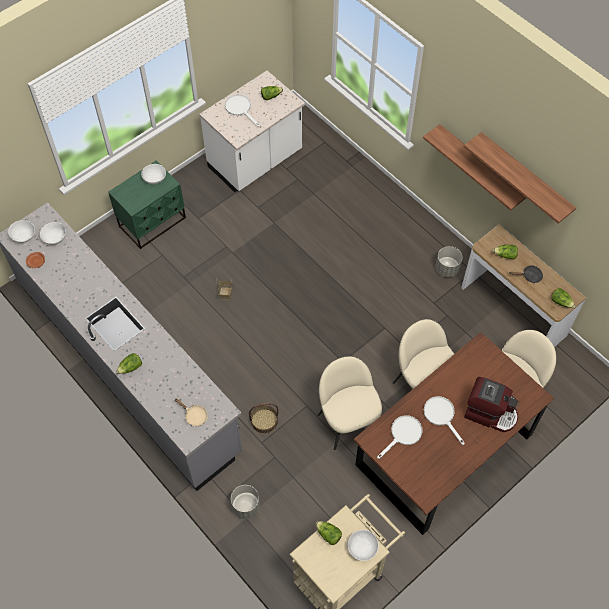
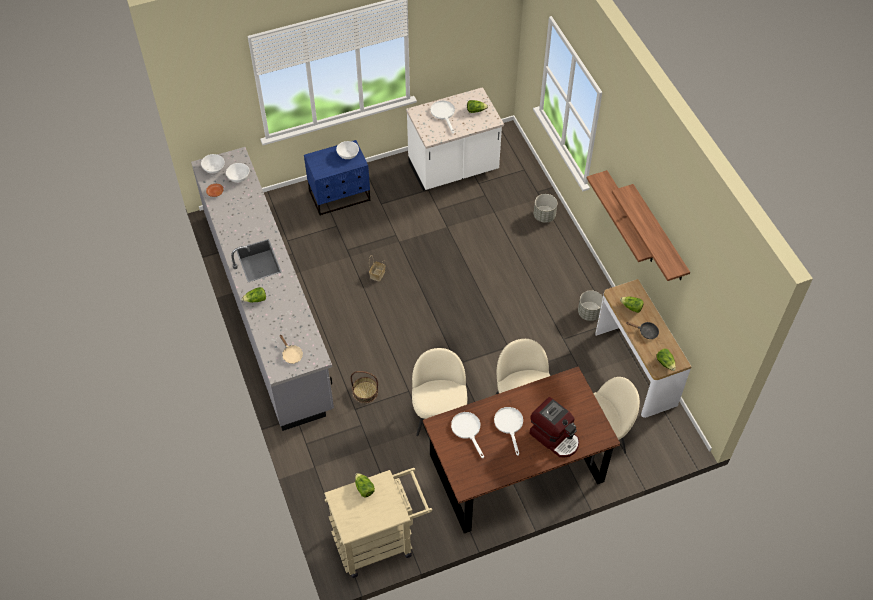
camera: 20 degrees right, 5 degrees down
green nightstand [108,161,186,249] -> blue nightstand [304,140,370,216]
grey planter [231,485,260,519] -> grey planter moved to [534,194,557,223]
white bowl [348,530,379,561] -> none
white frying pan [377,415,423,459] -> white frying pan turned 90 degrees counterclockwise [451,412,484,458]

